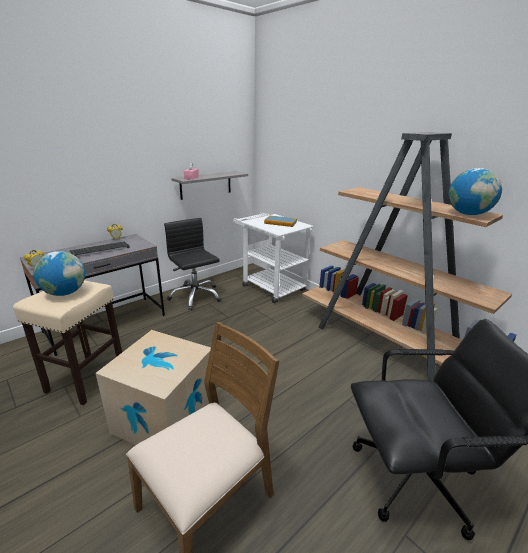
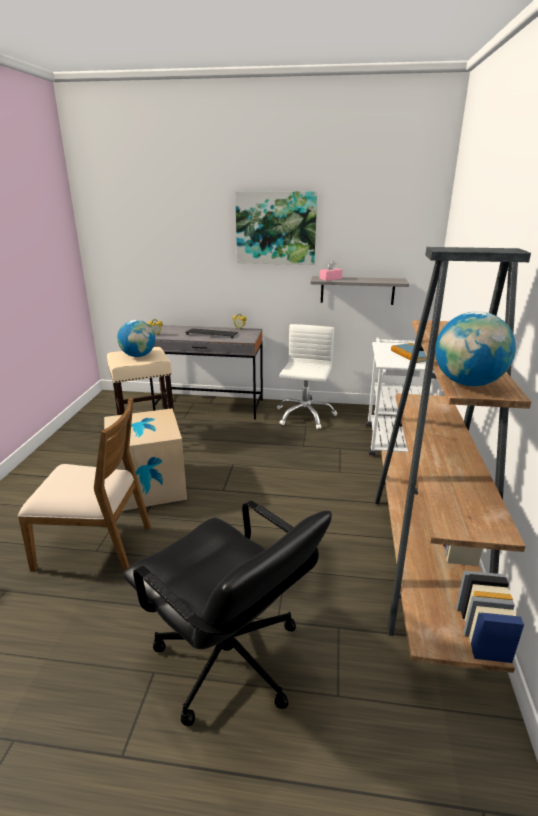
camera: 50 degrees right, 0 degrees up
black office chair [164,218,221,310] -> white office chair [277,324,337,429]
none -> picture [235,191,317,265]

